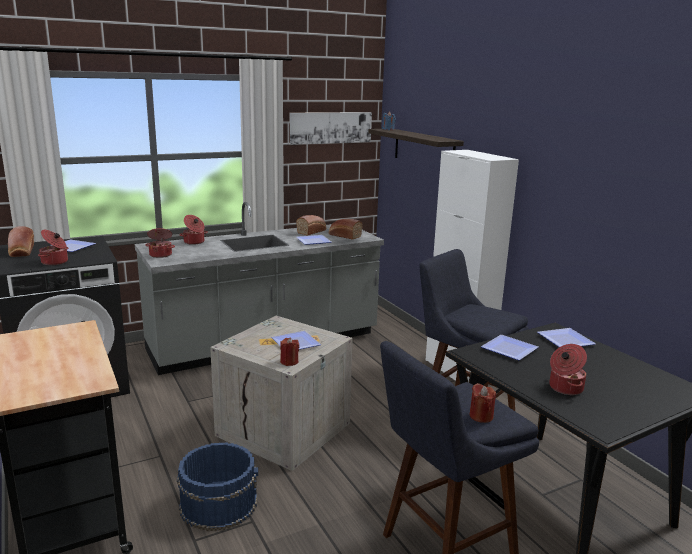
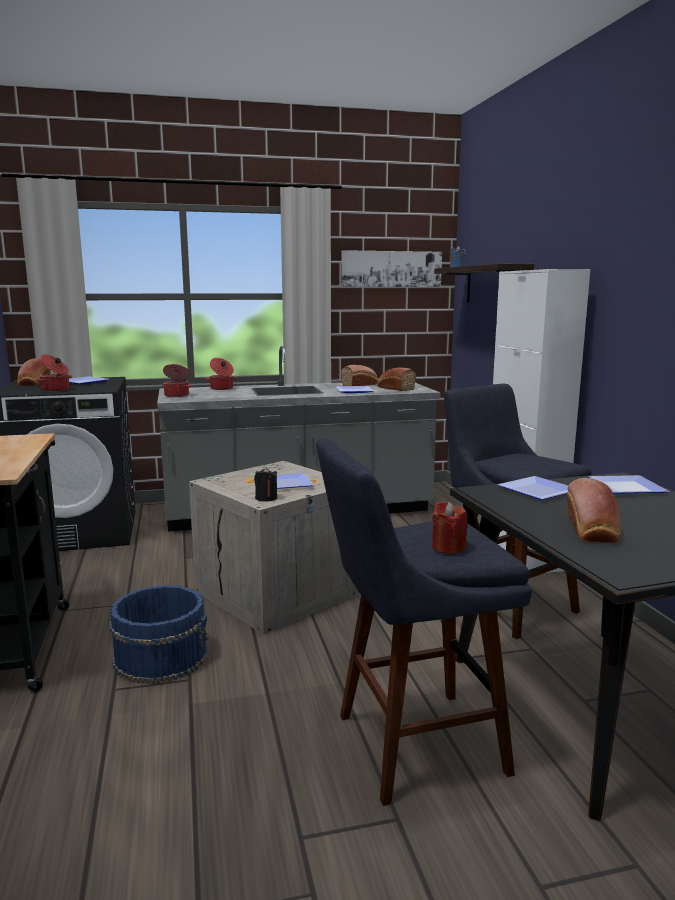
camera: 15 degrees right, 5 degrees down
red candle [280,338,299,366] -> black candle [254,467,277,501]
cooking pot [549,344,587,395] -> bread [567,478,621,543]

